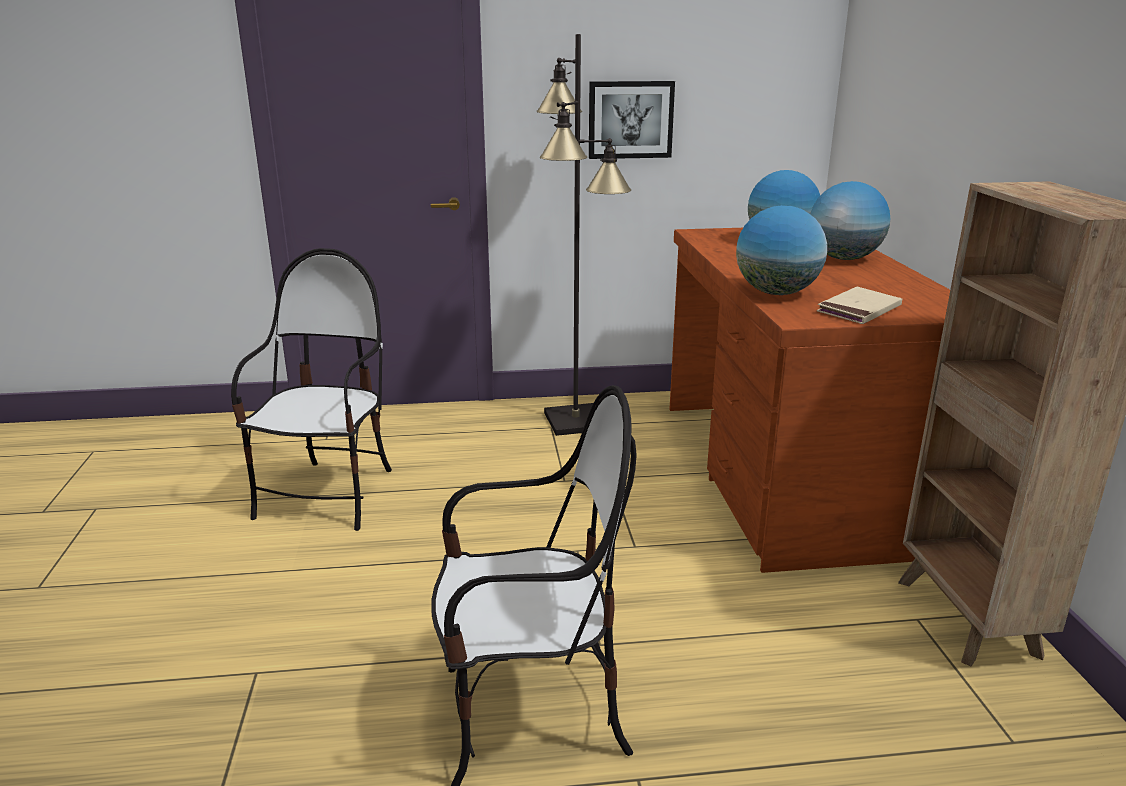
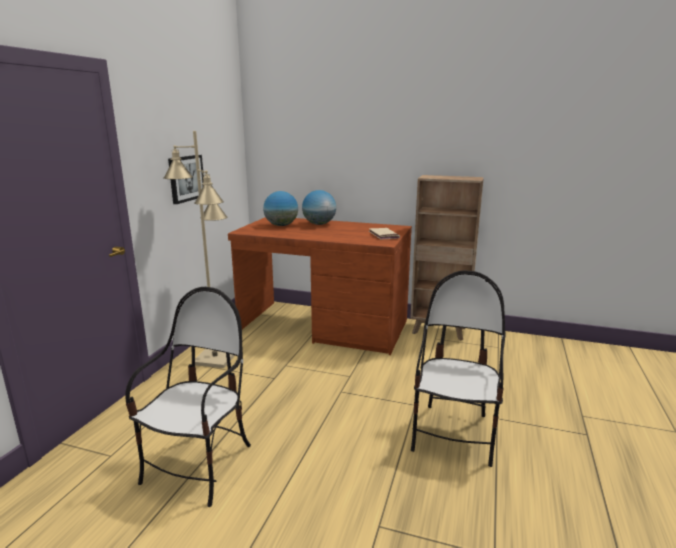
camera: 65 degrees left, 5 degrees down
chair [231,248,392,531] -> chair turned 75 degrees clockwise [125,287,251,507]
black floor lamp [537,34,631,436] -> beige floor lamp [163,131,235,368]
globe [736,205,827,295] -> none

